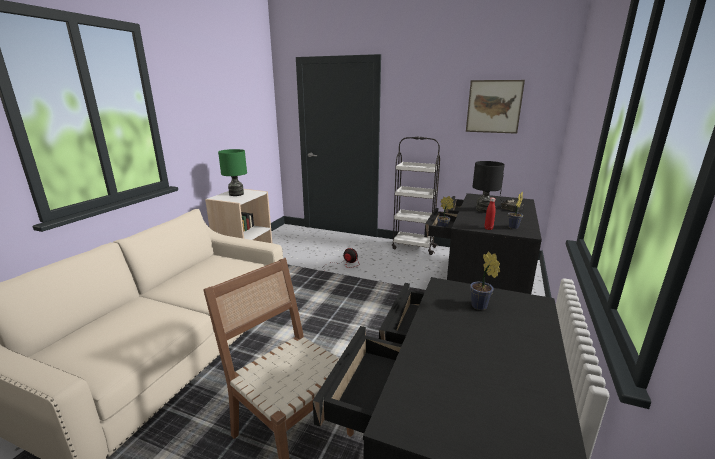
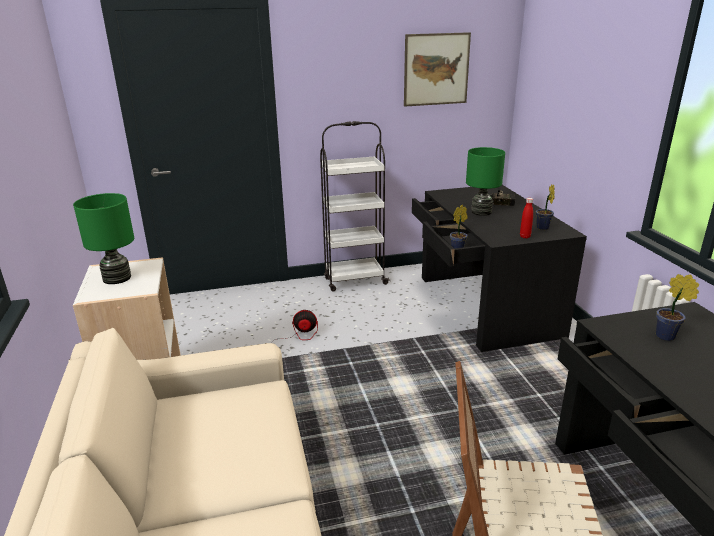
camera: 35 degrees left, 5 degrees up
black table lamp [473,161,505,213] -> green table lamp [466,147,505,216]

